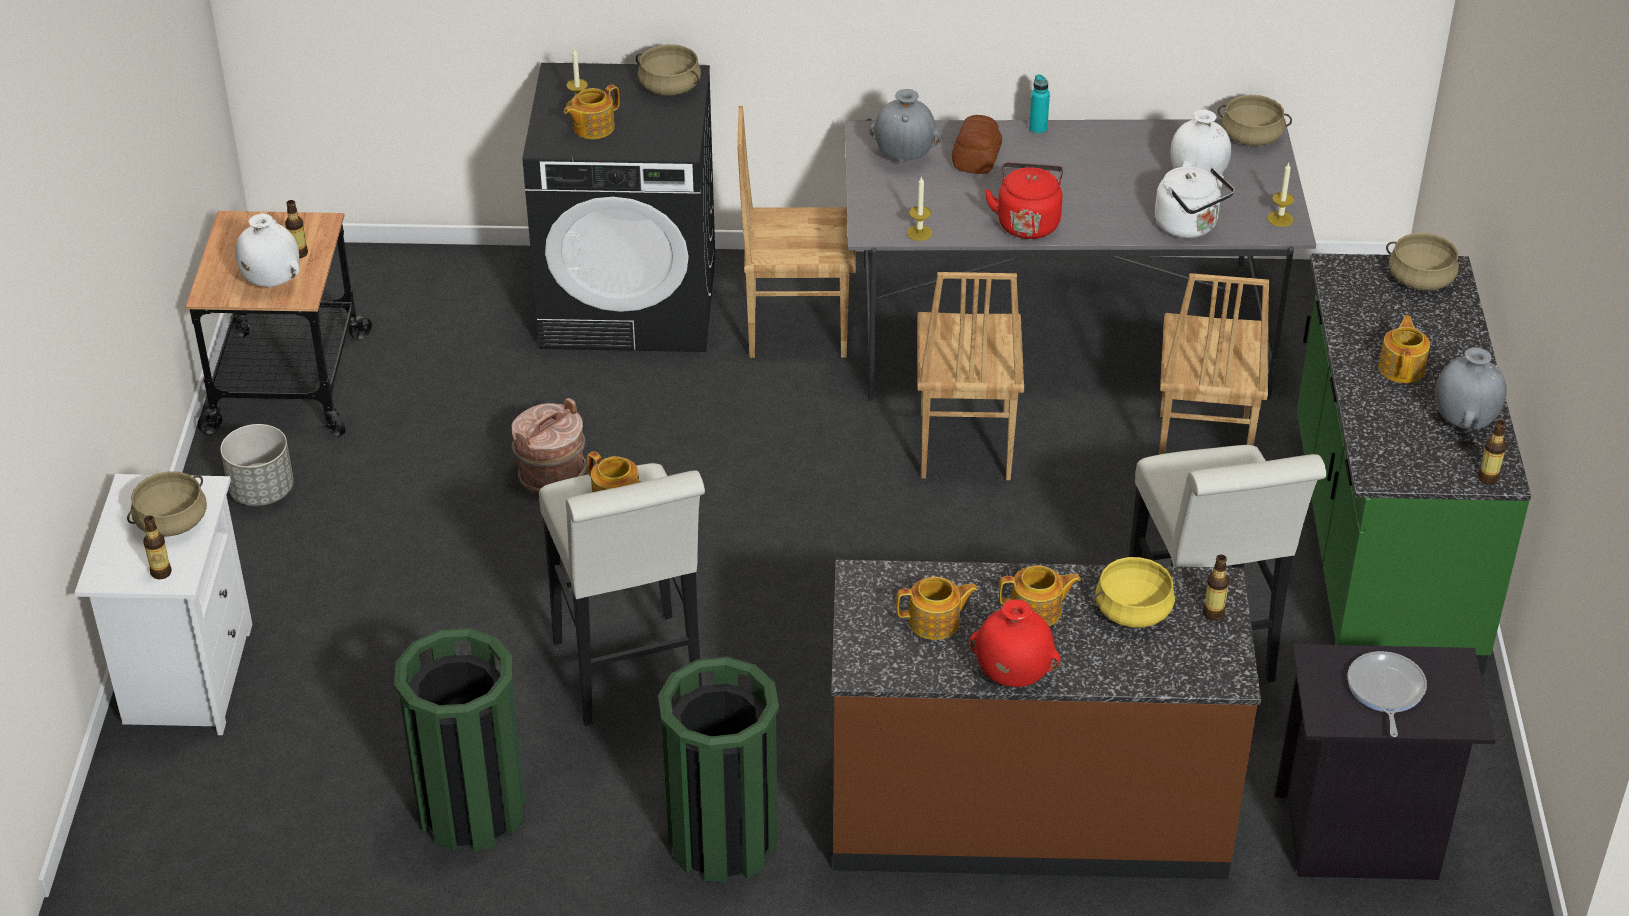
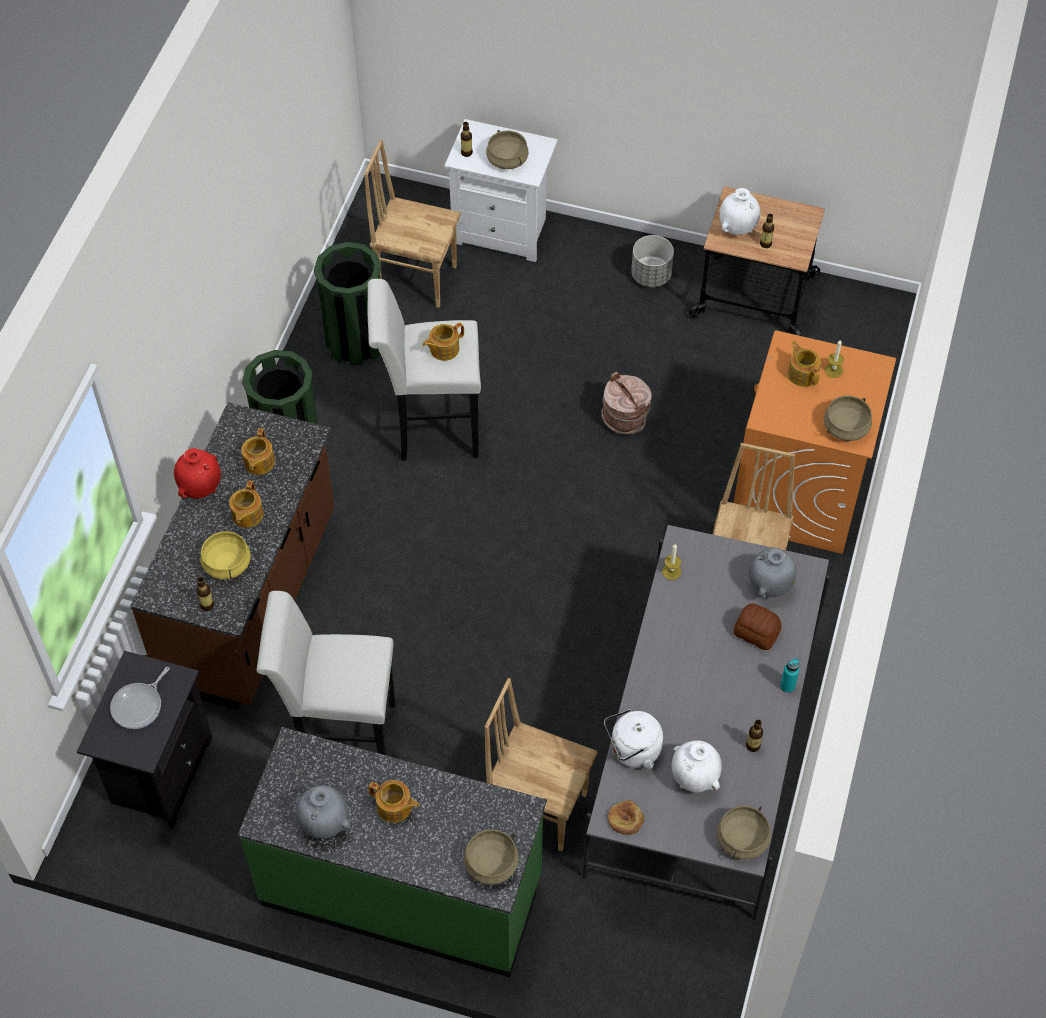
camera: 105 degrees right, 15 degrees up
black washing machine [522,63,715,352] -> orange washing machine [734,330,896,554]
brown chair [917,272,1024,480] -> brown chair moved to [364,140,461,308]
red kettle [985,163,1063,239] -> none
candle [1268,163,1294,227] -> bread [607,800,644,835]
frying pan [1347,651,1427,737] -> frying pan turned 105 degrees clockwise [110,667,170,729]
bottle [1478,420,1506,485] -> bottle moved to [746,720,763,752]

